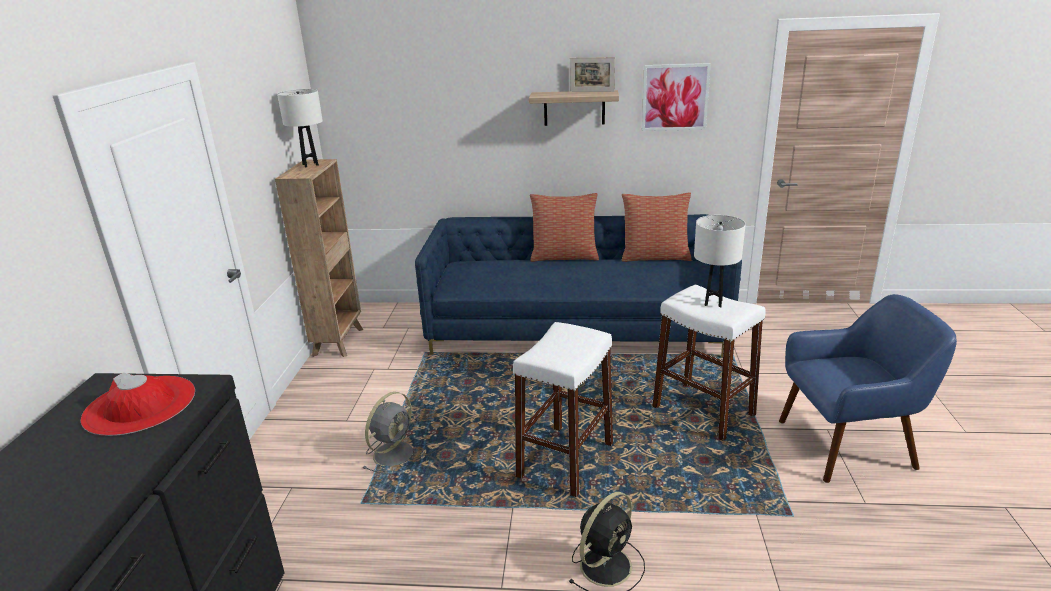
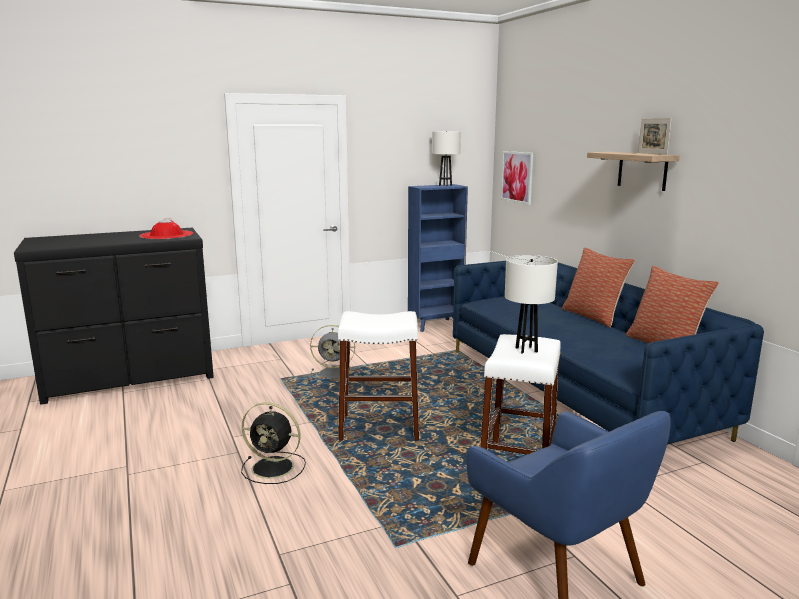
camera: 60 degrees right, 10 degrees down
brown bookcase [275,159,363,357] -> blue bookcase [408,184,468,332]
picture [642,63,711,131] -> picture moved to [501,151,534,205]

